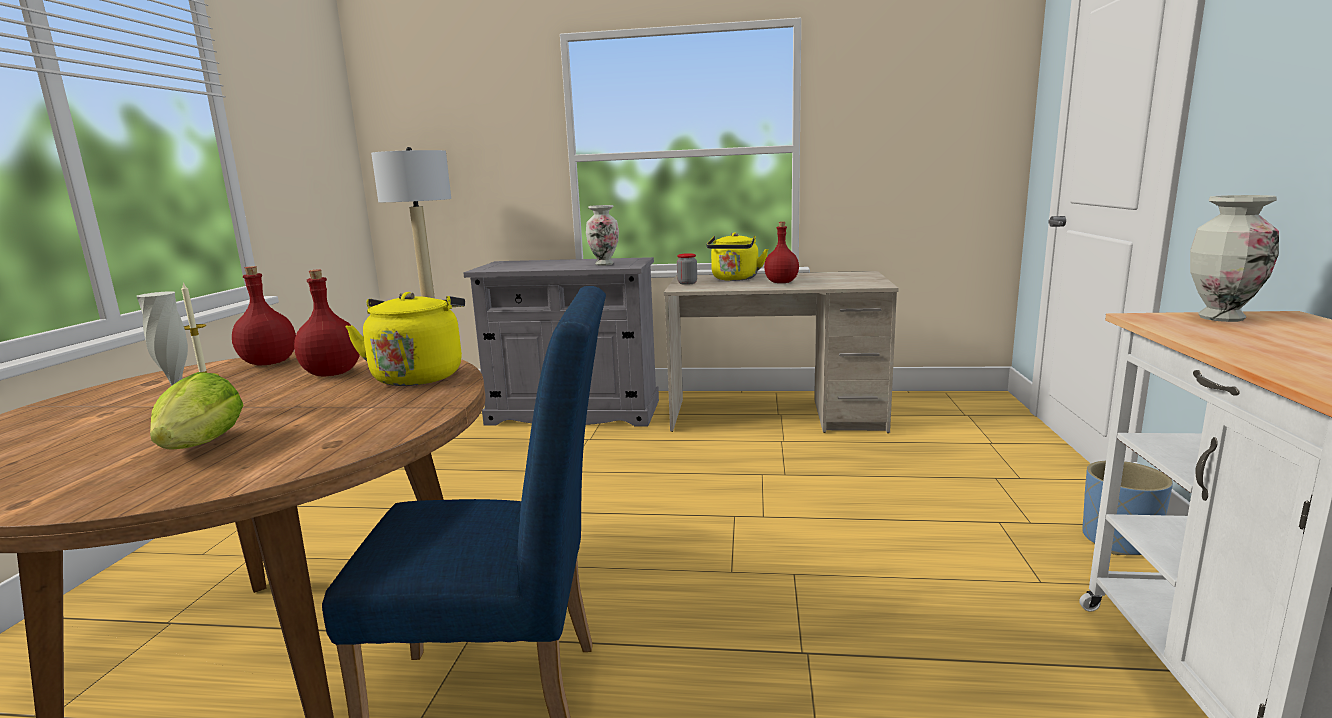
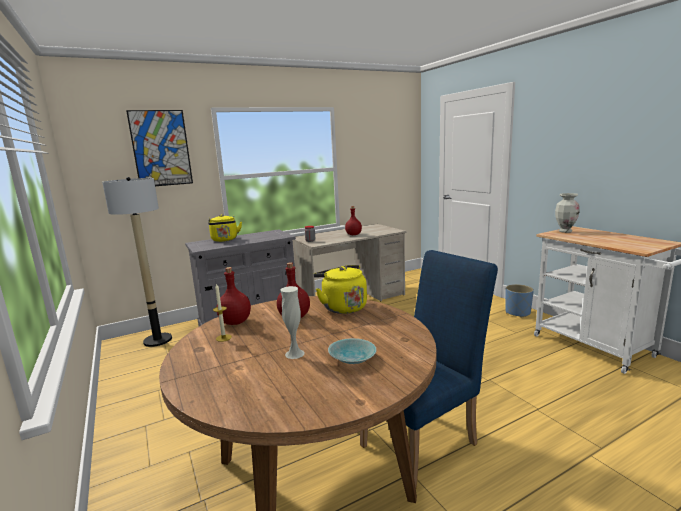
camera: 35 degrees left, 0 degrees up
lettuce [150,372,243,450] -> turquoise bowl [328,338,377,364]
vase [586,205,619,266] -> none
yellow kettle [706,233,768,281] -> yellow kettle moved to [208,214,242,242]
none -> picture [126,110,193,186]

